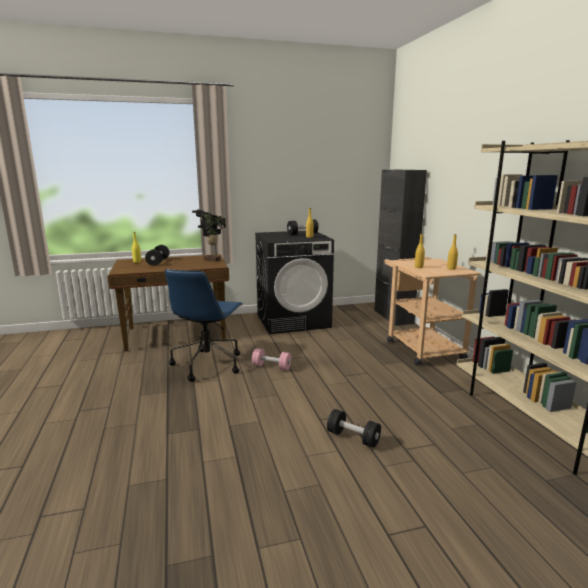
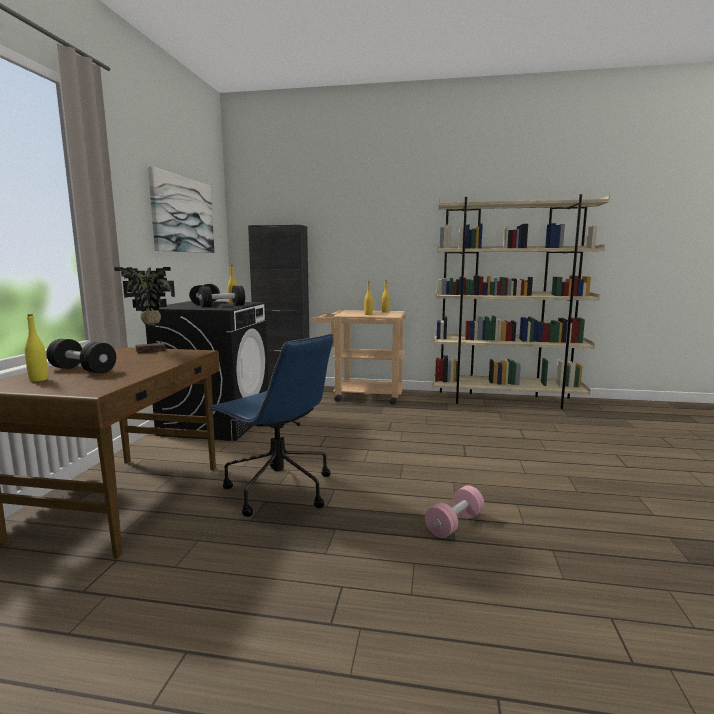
camera: 65 degrees left, 5 degrees down
pink dumbbell [252,348,291,370] -> pink dumbbell moved to [425,485,484,538]
black dumbbell [327,409,381,448] -> black dumbbell moved to [199,286,245,307]
none -> picture [148,166,214,253]

